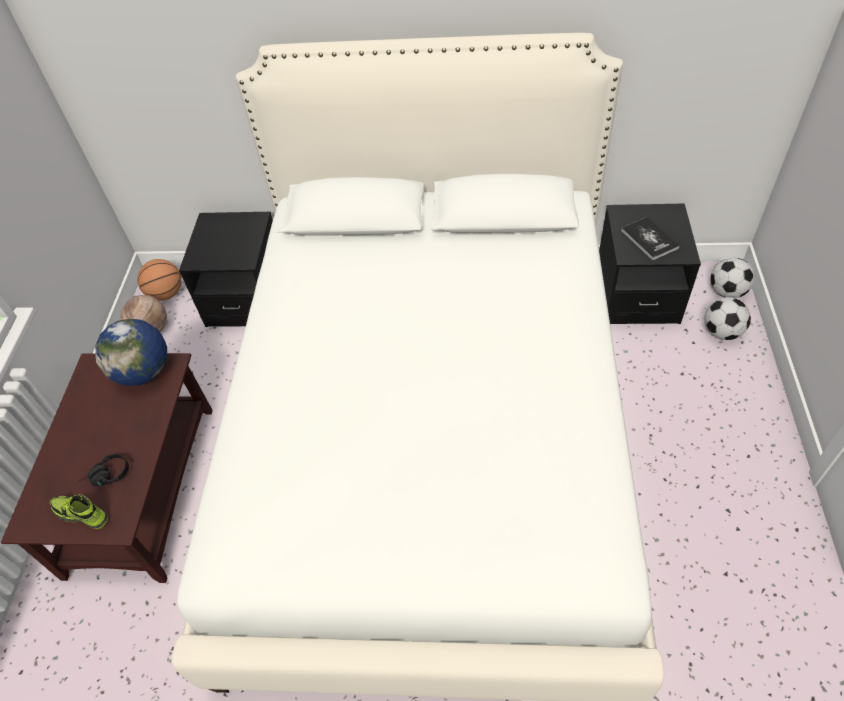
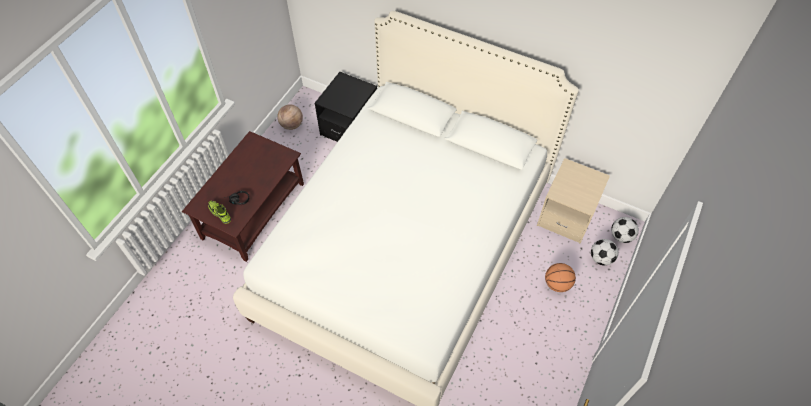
camera: 20 degrees right, 5 degrees up
globe [95,319,167,386] -> none
basketball [137,259,182,301] -> basketball moved to [545,263,576,292]
black nightstand [599,203,701,324] -> beige nightstand [537,158,610,243]
book [621,217,680,261] -> none

